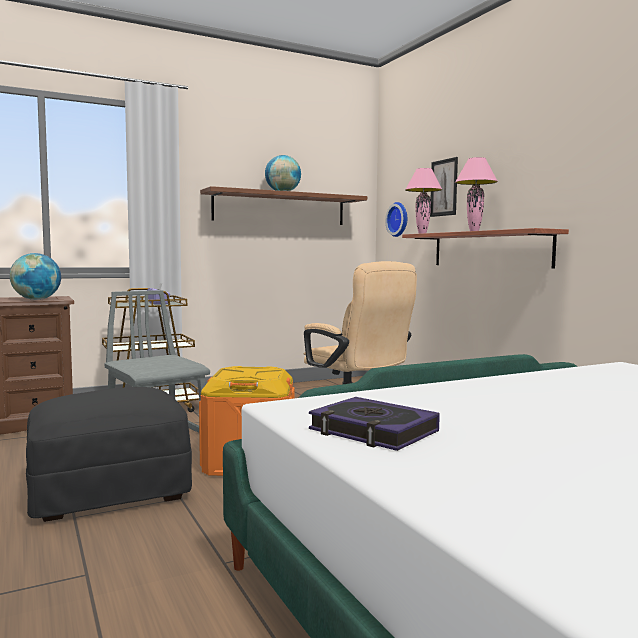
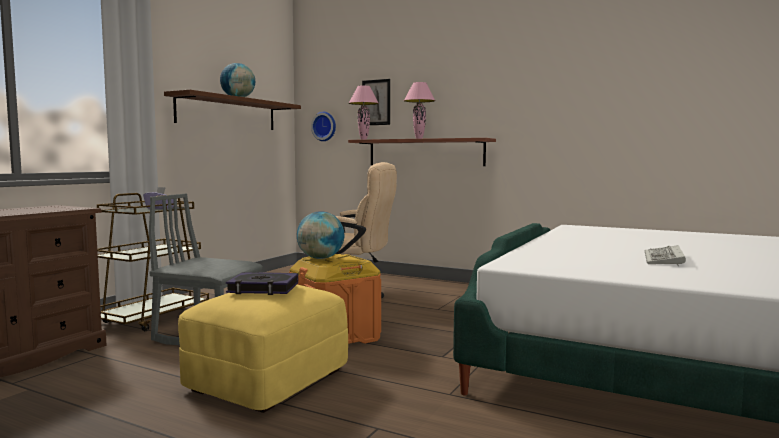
camera: 35 degrees left, 0 degrees up
globe [10,253,61,300] -> globe moved to [297,211,344,259]
black ottoman [26,387,192,522] -> yellow ottoman [178,285,348,413]
book [309,397,440,451] -> book moved to [226,272,298,295]
none -> keyboard [644,245,686,266]

